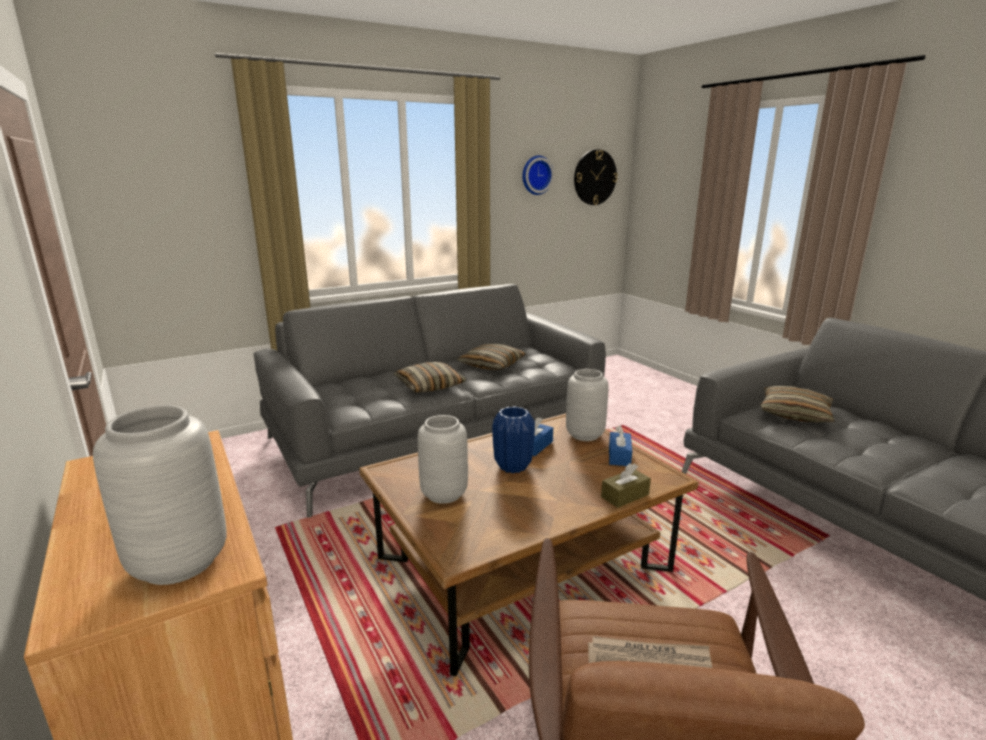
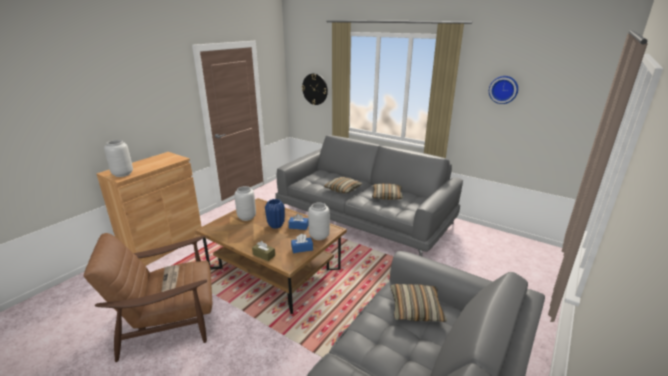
camera: 65 degrees right, 5 degrees up
wall clock [574,149,617,205] -> wall clock moved to [302,73,328,105]

